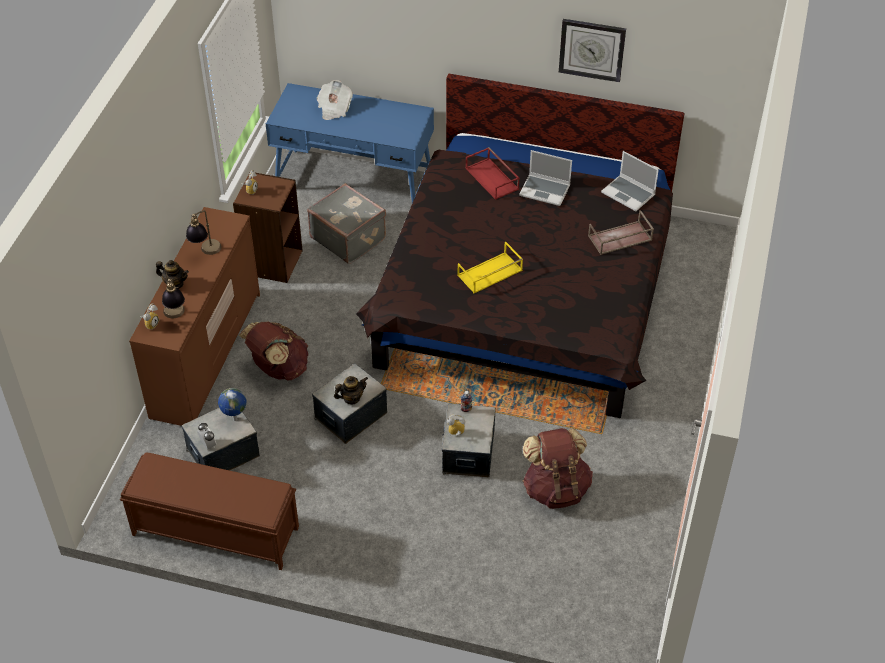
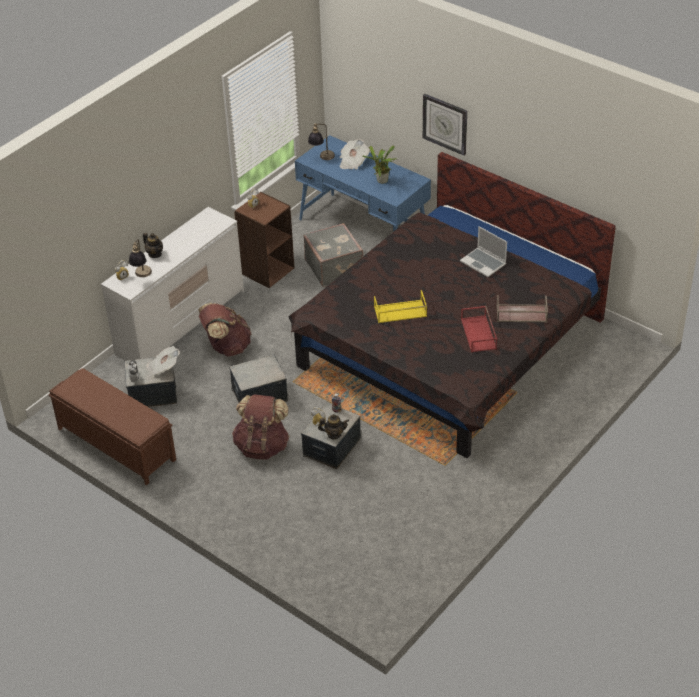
camera: 25 degrees right, 5 degrees down
brown dresser [129,207,260,426] -> white dresser [101,207,244,361]
table lamp [186,210,222,255] -> table lamp moved to [308,123,335,160]
globe [218,388,246,421] -> newspaper [146,346,180,376]
teapot [334,376,368,404] -> teapot moved to [318,414,349,439]
red tray [465,147,520,200] -> red tray moved to [461,306,497,352]
brown backpack [523,428,593,509] -> brown backpack moved to [232,394,290,459]
wall clock [559,19,626,82] -> wall clock moved to [423,94,467,156]
laptop [601,151,659,211] -> none
none -> potted plant [362,146,397,184]

